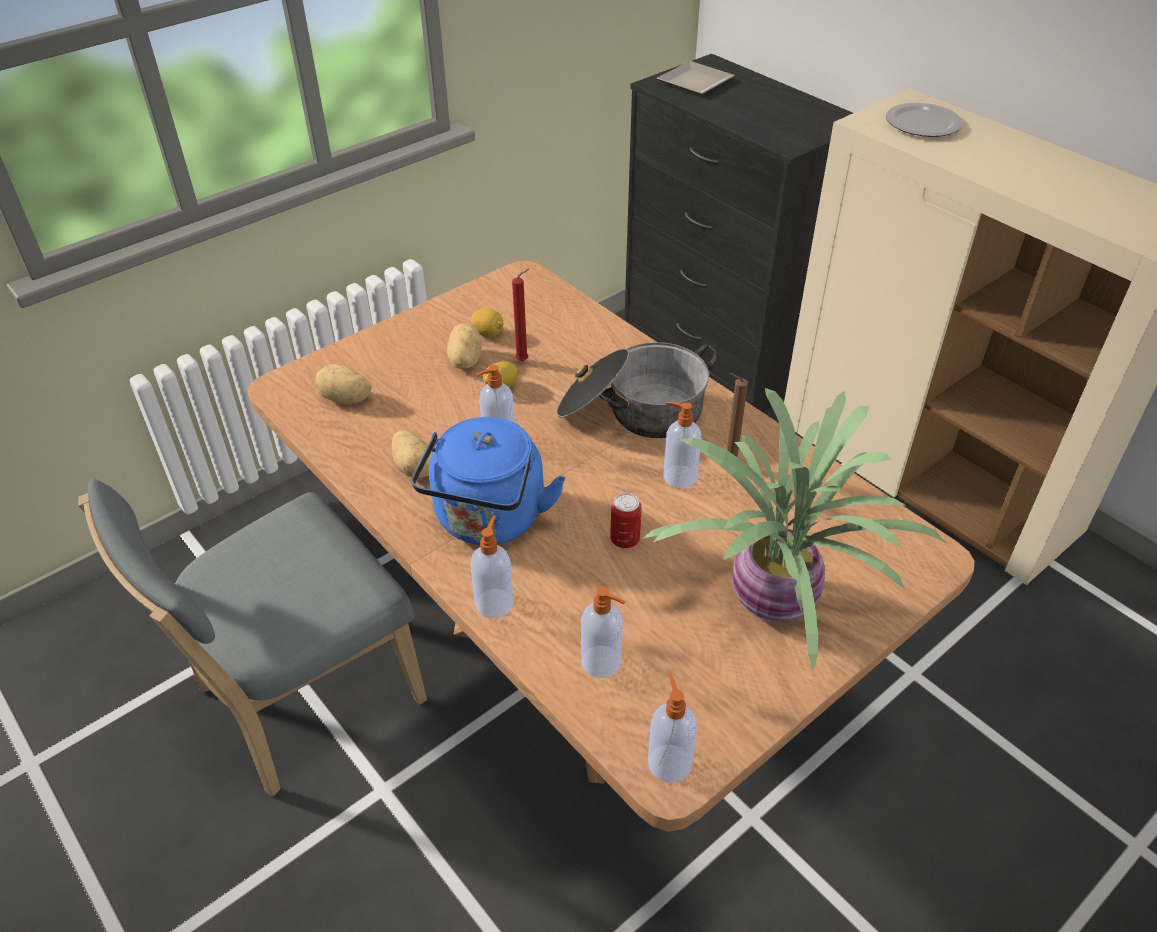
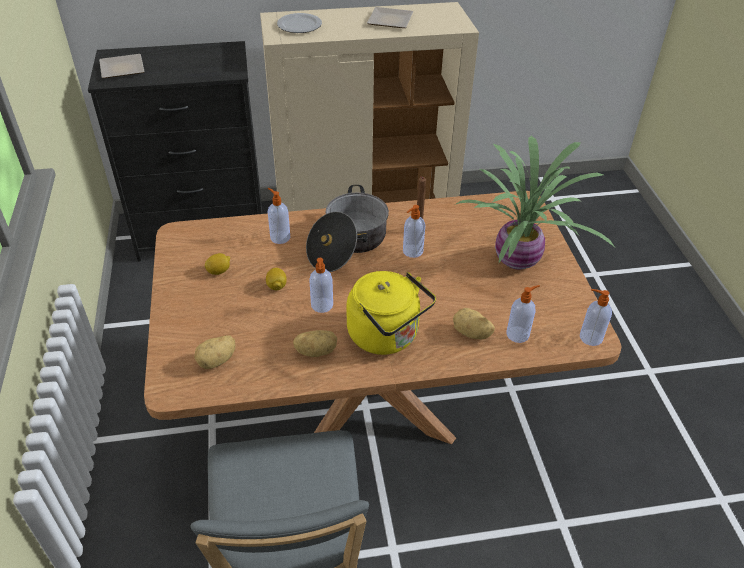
camera: 60 degrees left, 0 degrees up
blue kettle [411,417,565,545] -> yellow kettle [346,271,436,355]
potato [447,323,482,369] -> potato moved to [453,308,495,339]
soap dispenser [470,515,513,618] -> soap dispenser moved to [268,188,290,244]
red candle [512,269,529,361] -> none
can [610,493,642,548] -> none
none -> plate [367,7,413,28]

